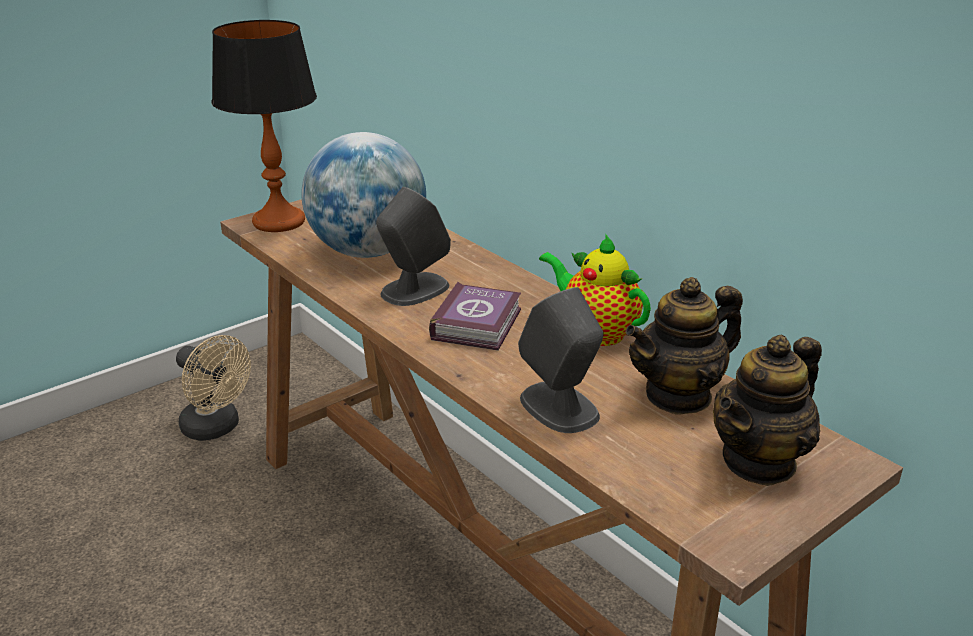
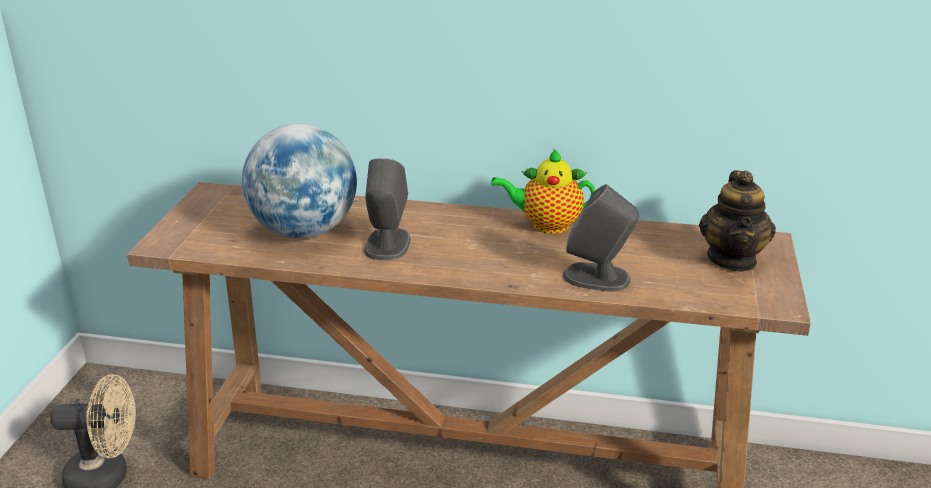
camera: 40 degrees left, 0 degrees up
table lamp [212,20,317,232] -> none
book [429,282,521,351] -> none
teapot [625,277,743,415] -> none

